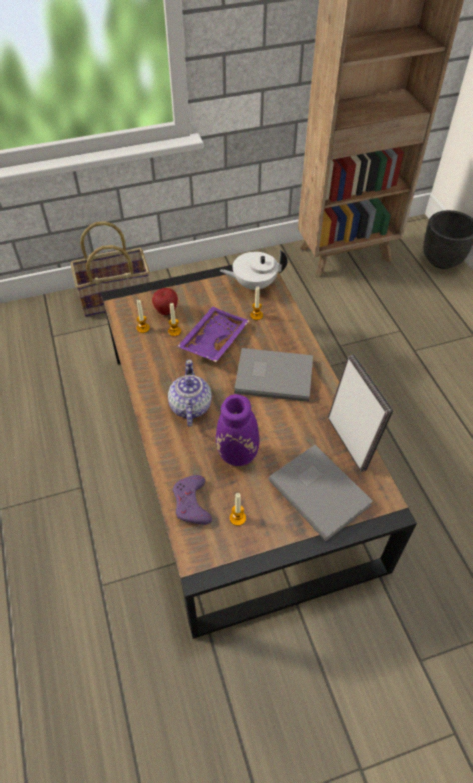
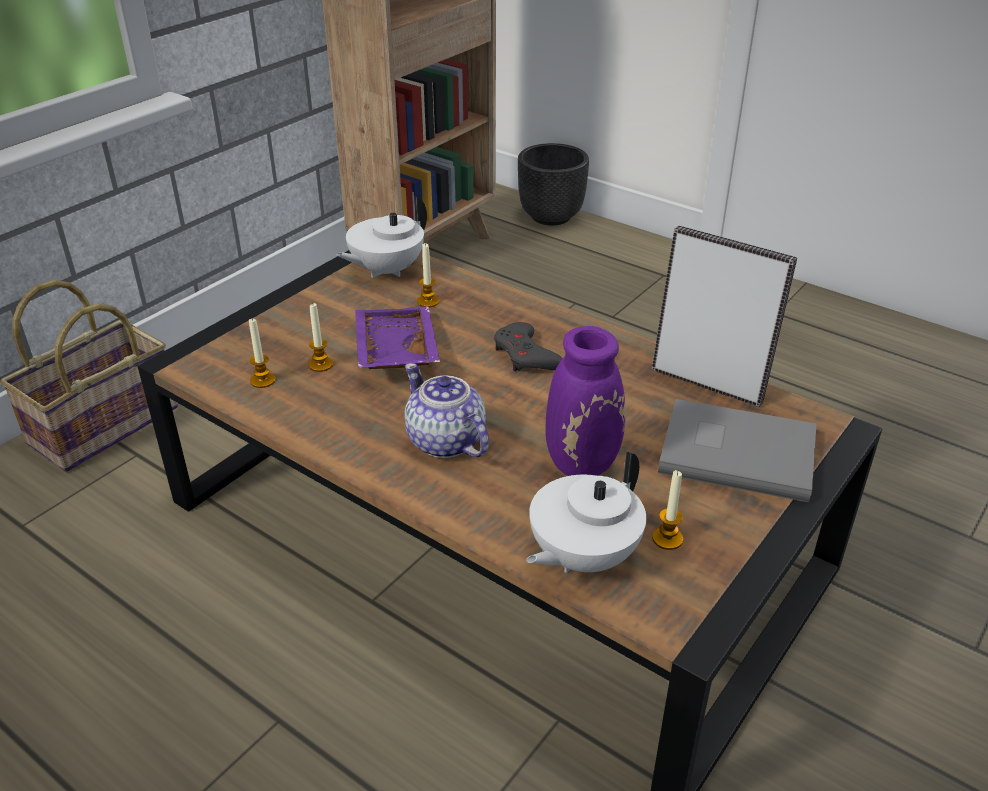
camera: 35 degrees left, 15 degrees down
apple [152,288,178,315] -> none
purple game controller [173,475,212,525] -> white teapot [526,451,646,573]
grey book [234,348,313,402] -> grey game controller [494,322,562,371]

